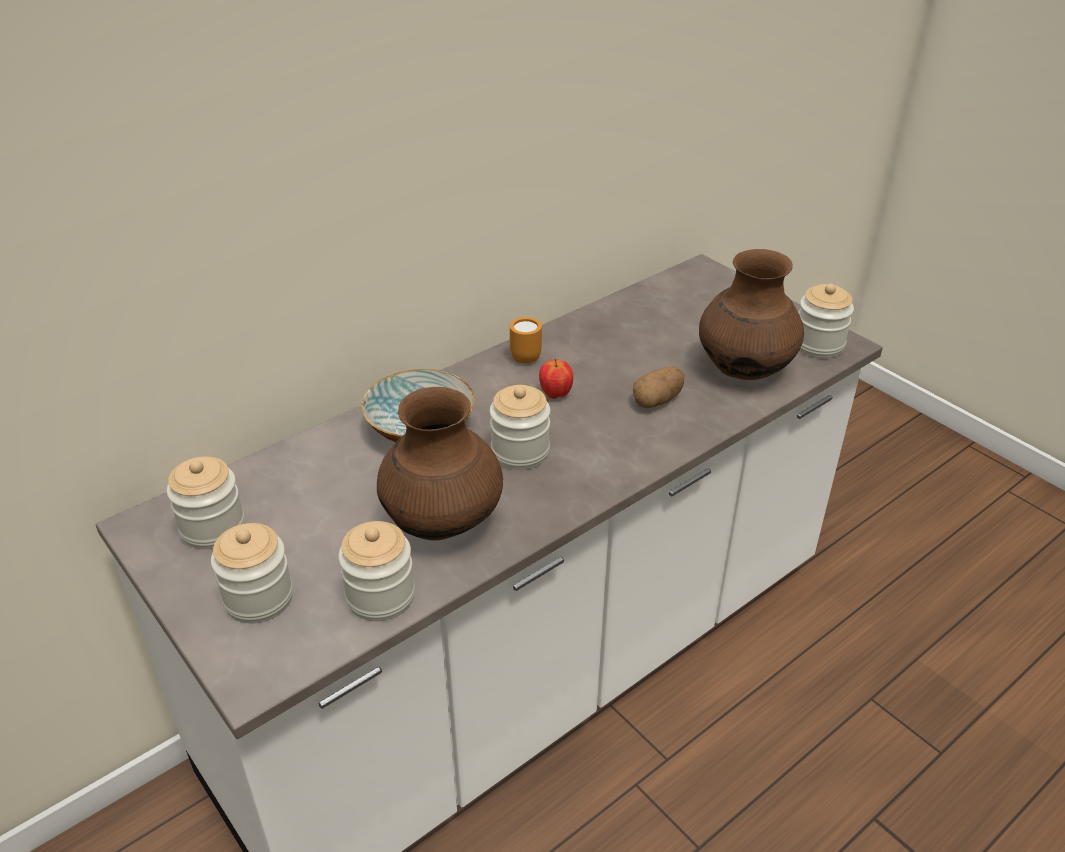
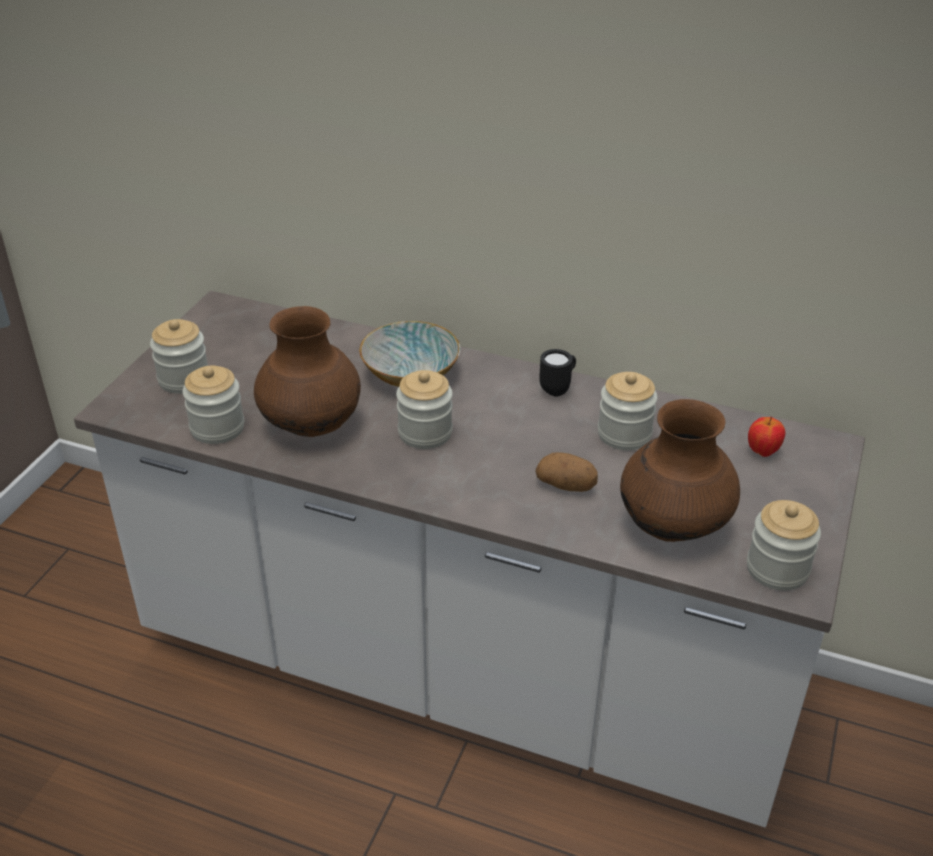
camera: 60 degrees right, 0 degrees up
jar [167,457,245,549] -> jar moved to [598,372,658,450]
orange mug [510,317,542,363] -> black mug [539,349,576,397]
apple [539,359,573,399] -> apple moved to [748,417,785,457]

